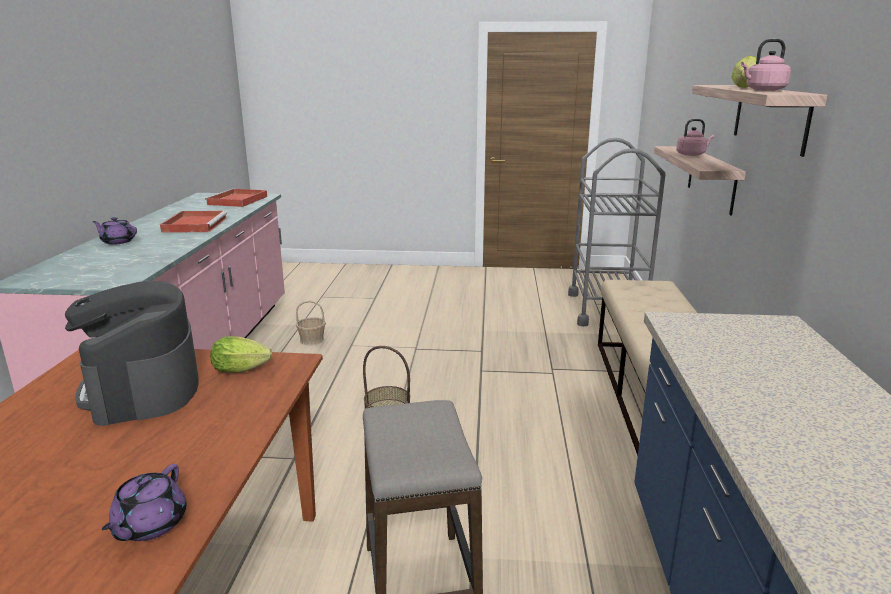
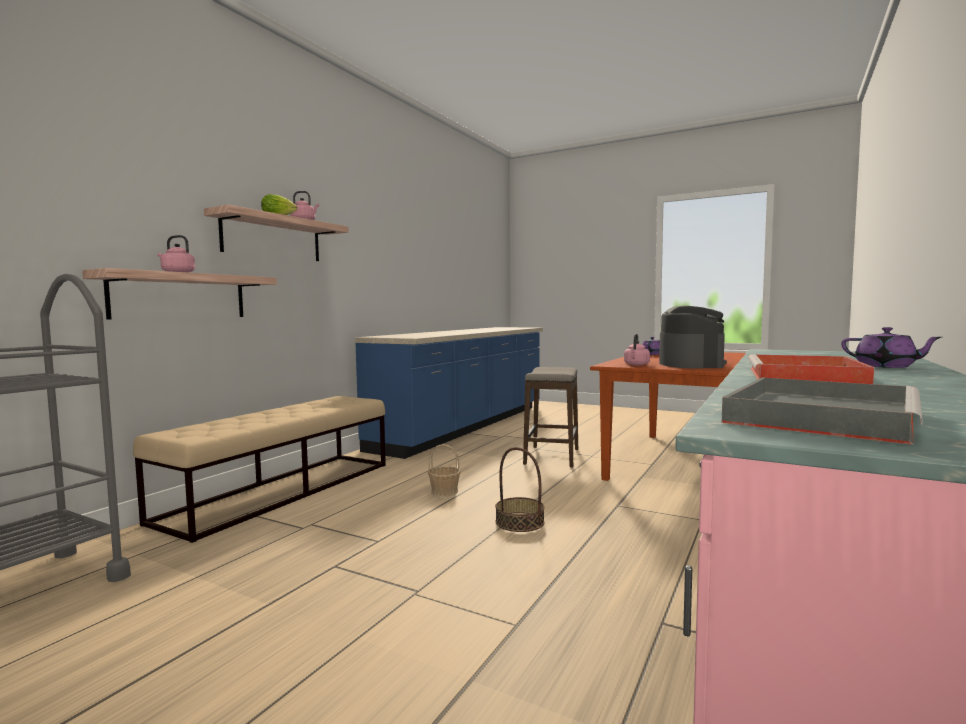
camera: 155 degrees left, 15 degrees down
red tray [205,189,267,207] -> grey tray [722,377,923,445]
lettuce [210,336,272,373] -> pink kettle [624,334,650,365]
basket [296,300,326,345] -> basket moved to [428,444,461,497]

